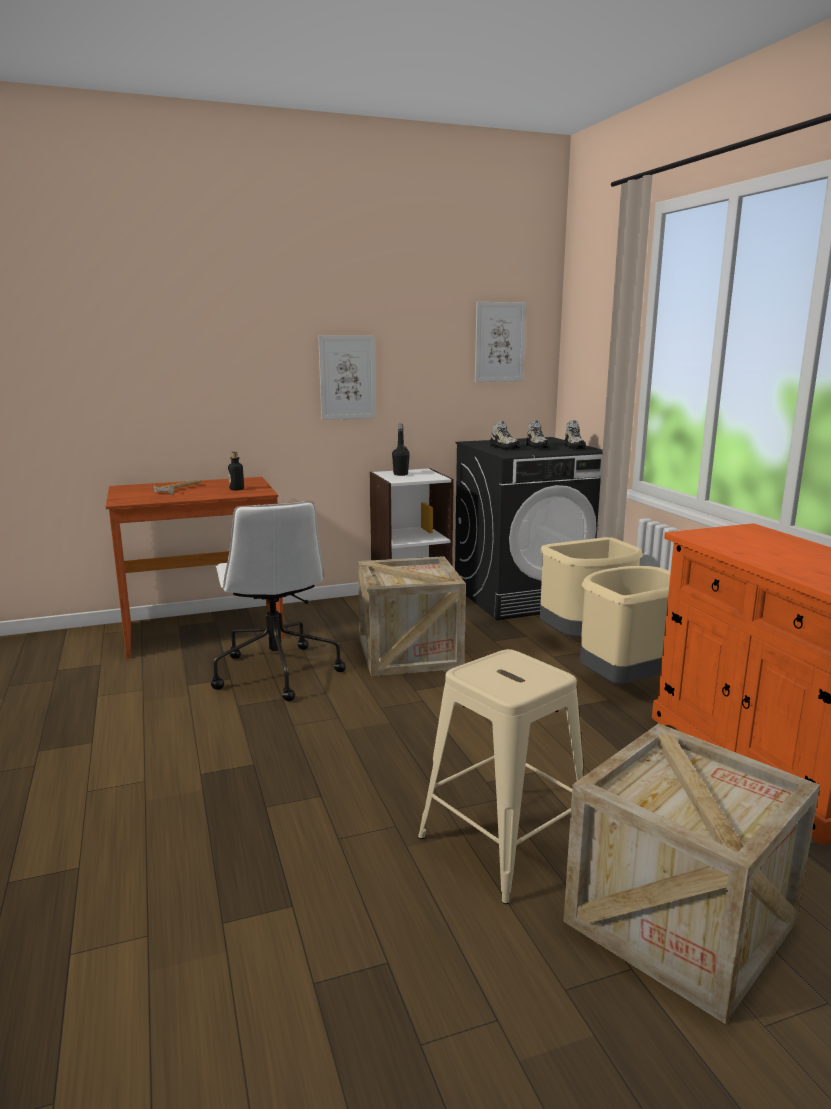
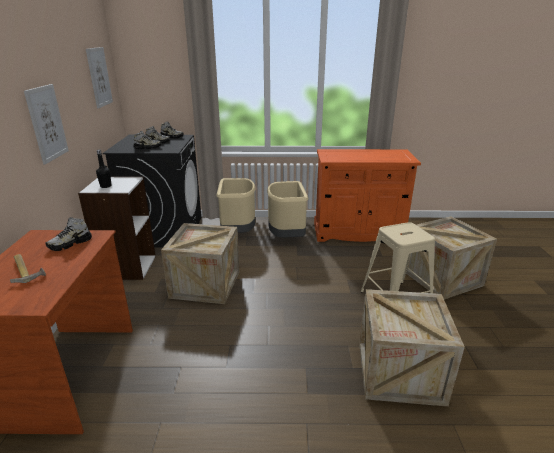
camera: 70 degrees left, 10 degrees up
white office chair [211,501,346,701] -> none
bottle [228,452,244,490] -> shoe [46,217,92,251]
none -> crate [359,289,465,407]

